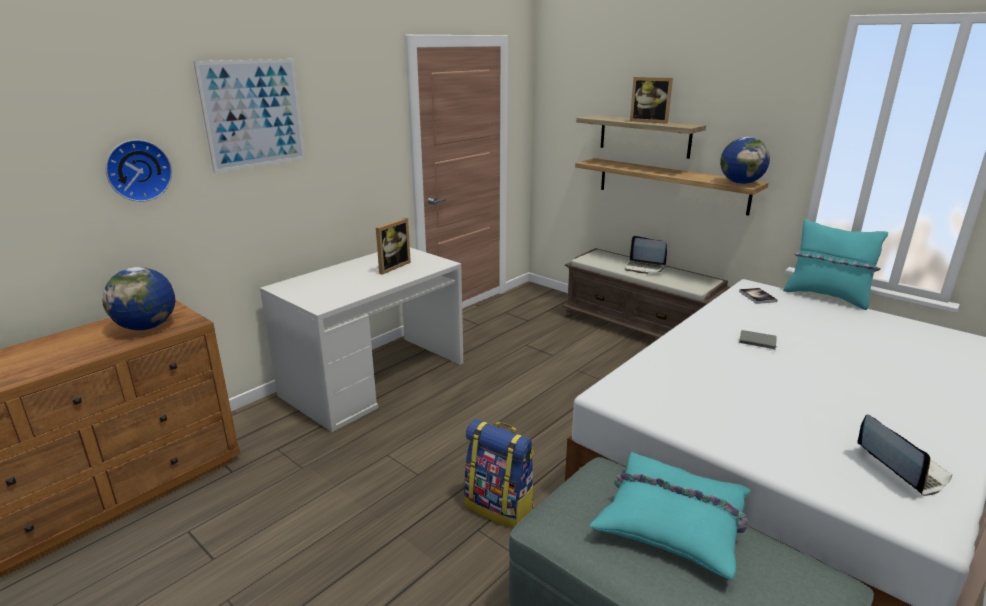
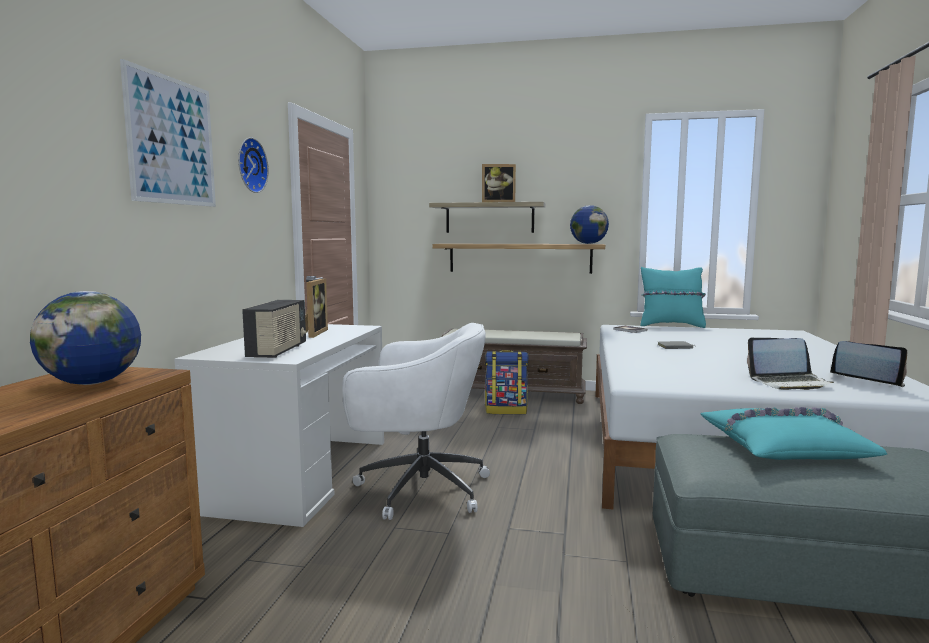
camera: 30 degrees left, 15 degrees down
wall clock [105,140,172,202] -> wall clock moved to [238,137,269,193]
backpack [464,419,534,528] -> backpack moved to [485,350,529,415]
laptop [625,236,667,274] -> laptop moved to [747,338,834,390]
none -> radio [242,300,306,358]
none -> white office chair [343,323,490,520]

